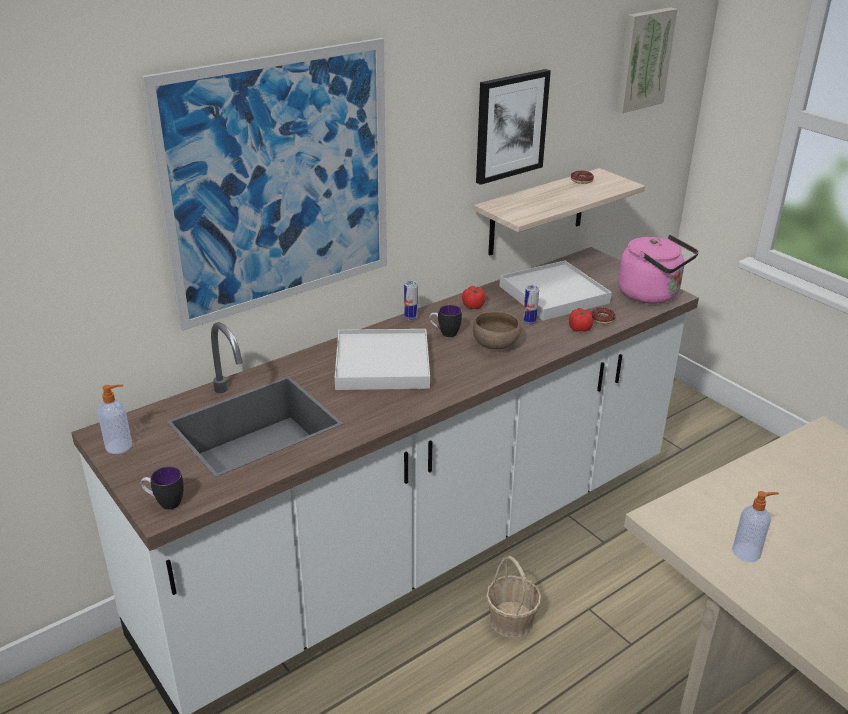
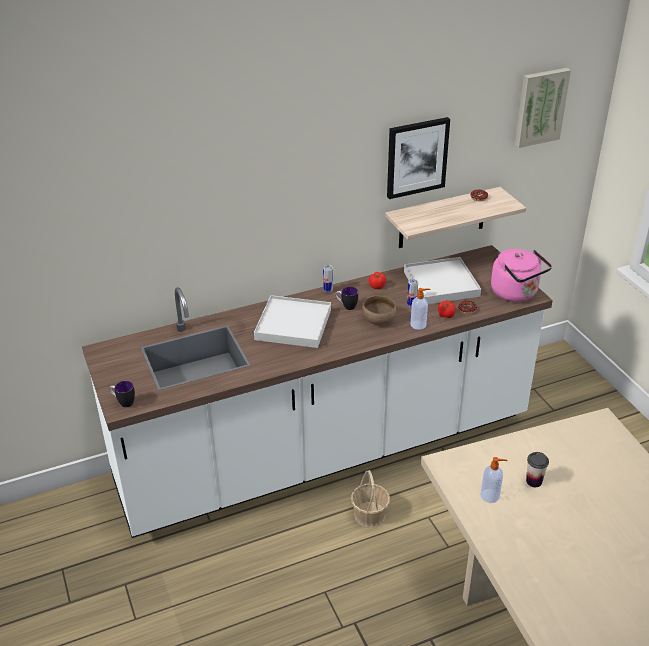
camera: 15 degrees right, 5 degrees up
soap dispenser [98,384,132,454] -> soap dispenser moved to [410,288,431,330]
picture [141,38,387,331] -> none
none -> cup [526,452,549,487]

